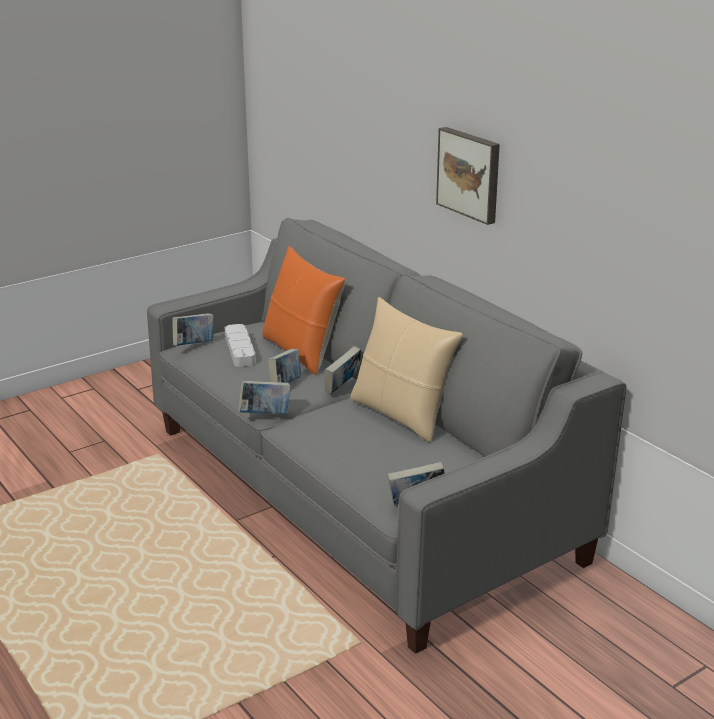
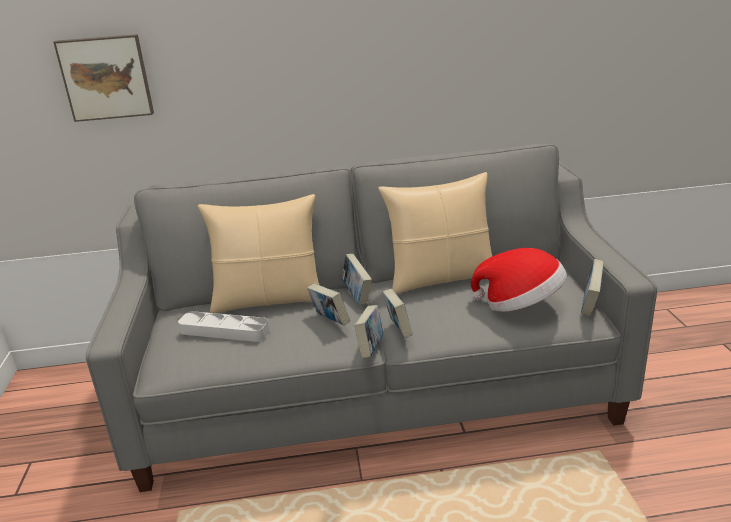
camera: 60 degrees left, 0 degrees up
book [172,313,214,346] -> book moved to [383,289,413,338]
orange pillow [262,246,346,375] -> beige pillow [198,194,319,313]
picture [436,127,500,225] -> picture moved to [53,34,154,122]
none -> hat [471,248,567,312]

